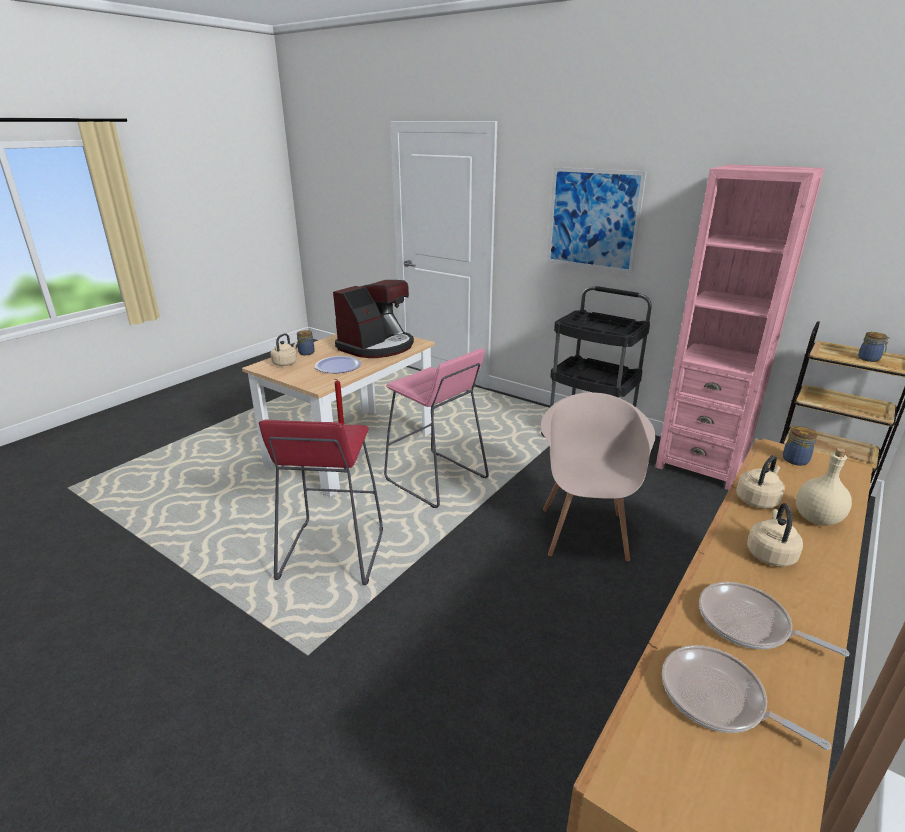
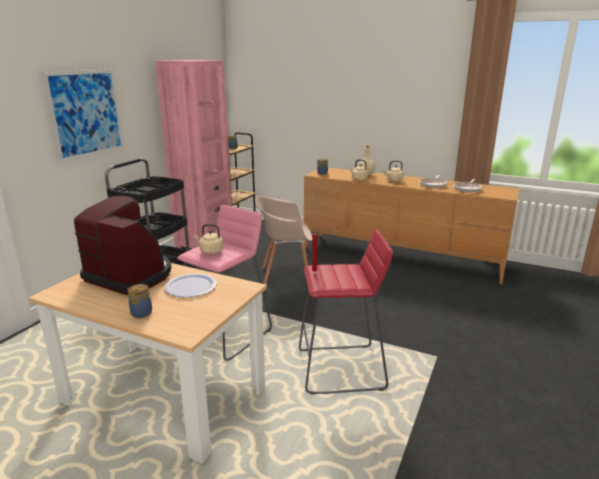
camera: 100 degrees left, 5 degrees down
beige kettle [271,333,297,366] -> beige kettle moved to [194,224,223,254]

